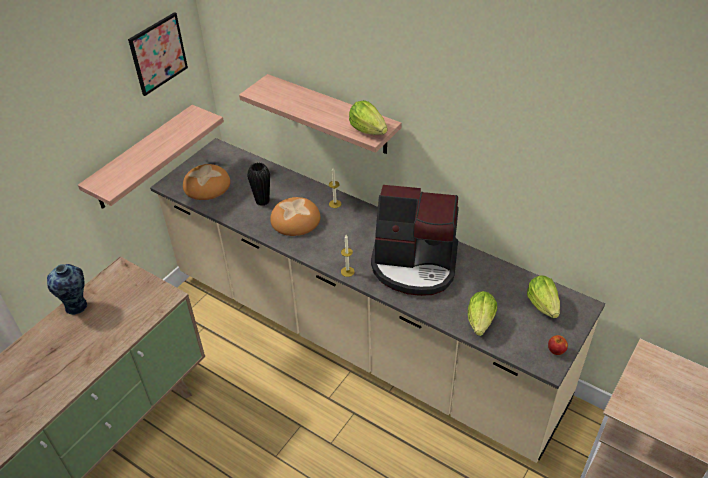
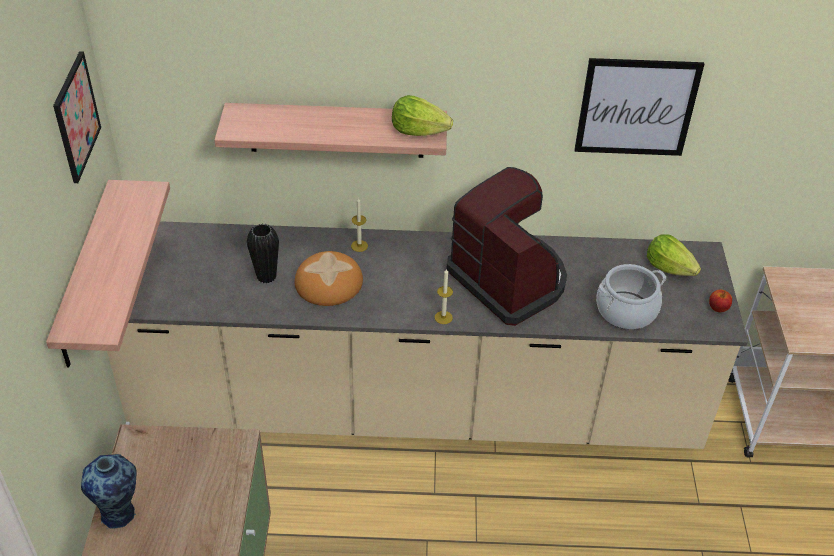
camera: 35 degrees left, 0 degrees up
bread [183,164,230,200] -> none
coffee machine [371,185,459,296] -> coffee machine turned 105 degrees counterclockwise [447,167,567,326]
lettuce [468,291,497,336] -> cooking pot [596,264,666,329]
none -> picture [574,58,704,156]

